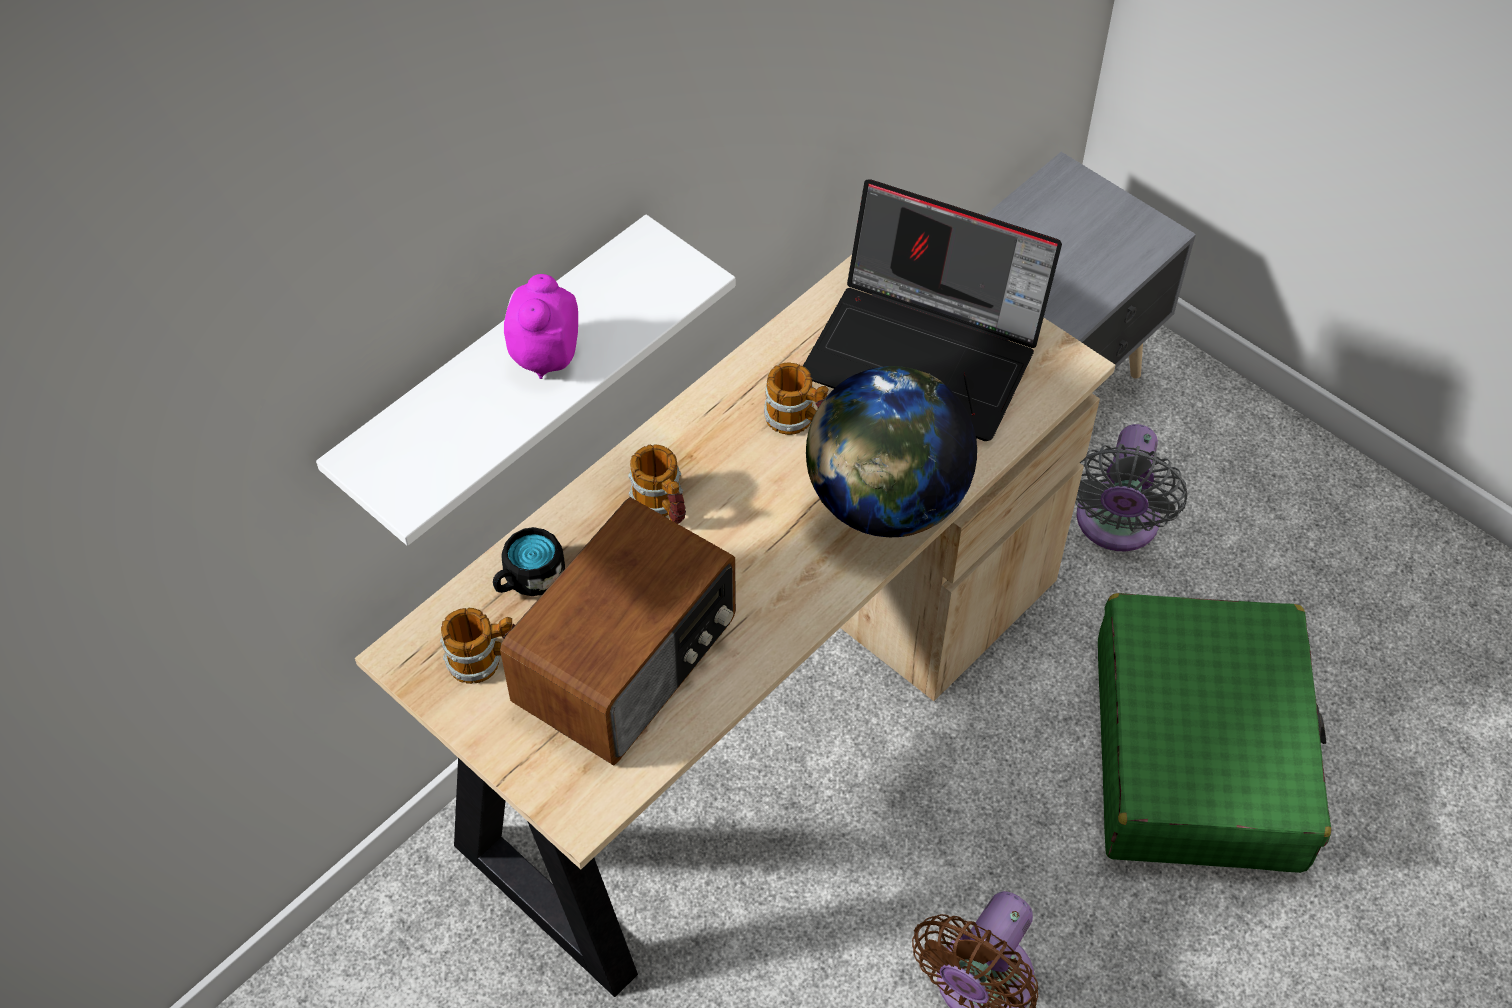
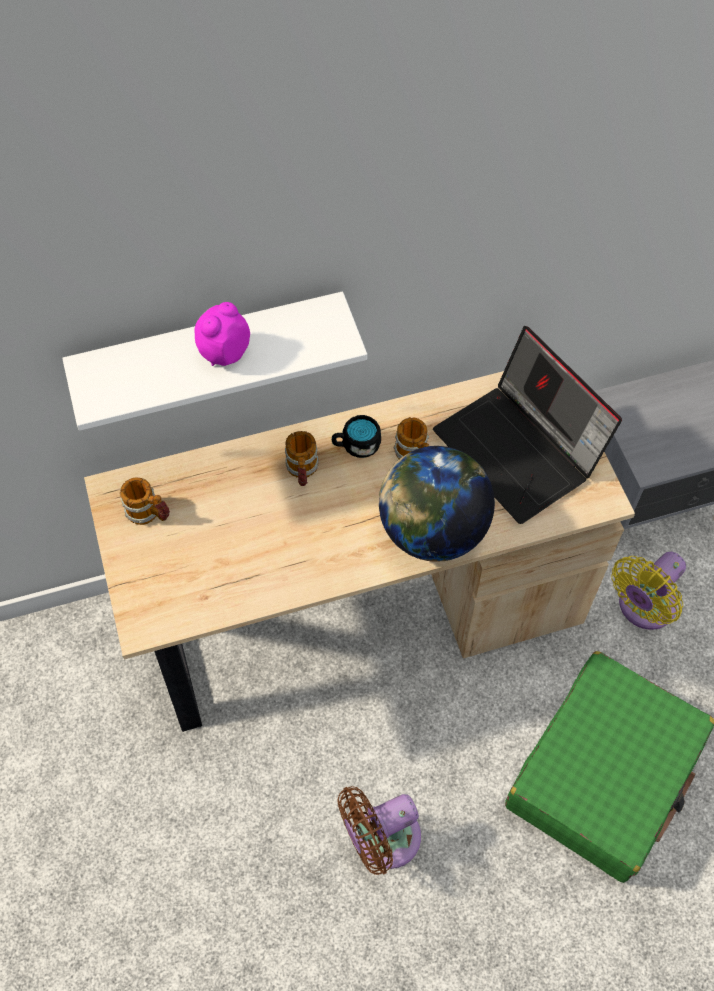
camera: 30 degrees right, 5 degrees up
black mug [493,527,565,596] -> black mug moved to [332,415,381,458]
radio [500,497,736,765] -> none
grey fan [1075,424,1188,551] -> yellow fan [611,552,686,630]

